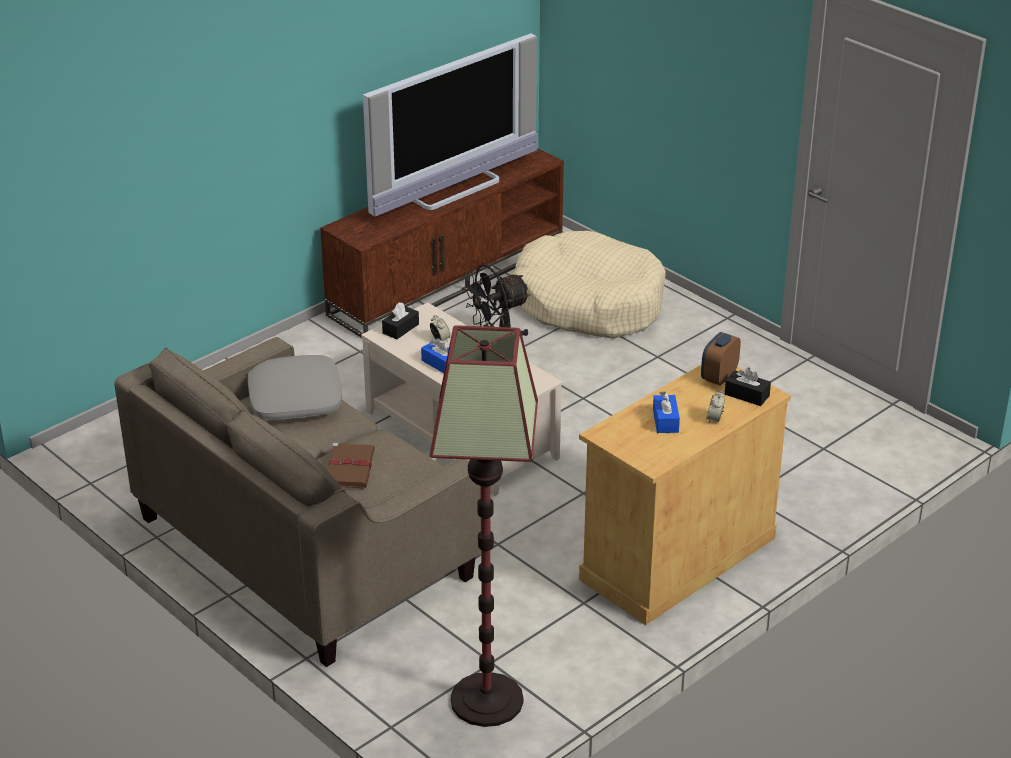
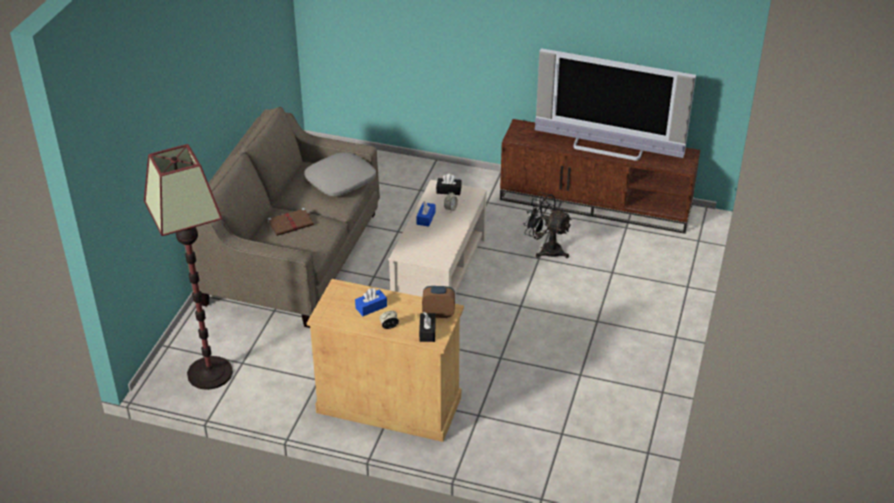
camera: 60 degrees right, 5 degrees up
beige dog bed [511,231,666,339] -> none

